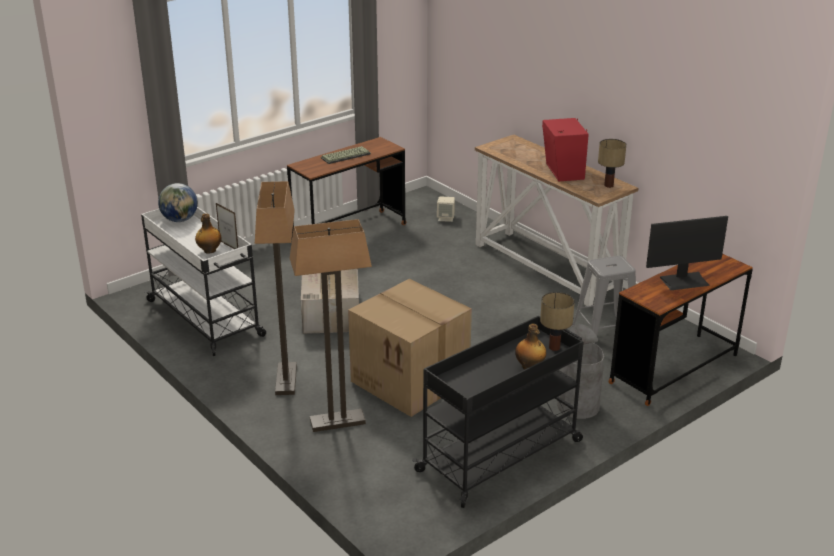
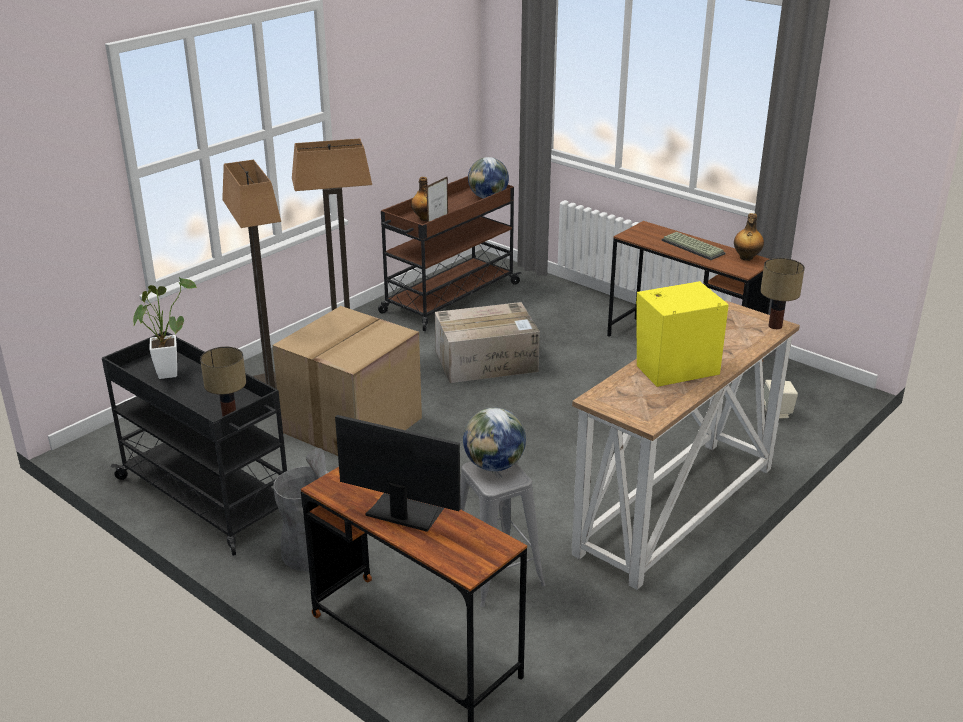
camera: 80 degrees right, 0 degrees up
white cart [141,207,266,356] -> brown cart [378,176,522,331]
bottle [515,324,546,369] -> bottle moved to [734,213,764,261]
red speaker [542,118,589,181] -> yellow speaker [636,281,729,387]
table lamp [598,139,626,188] -> table lamp moved to [760,258,805,329]
monitor [646,216,728,290] -> monitor turned 135 degrees clockwise [335,415,461,532]
none -> potted plant [133,277,197,379]
none -> globe [463,408,526,471]

